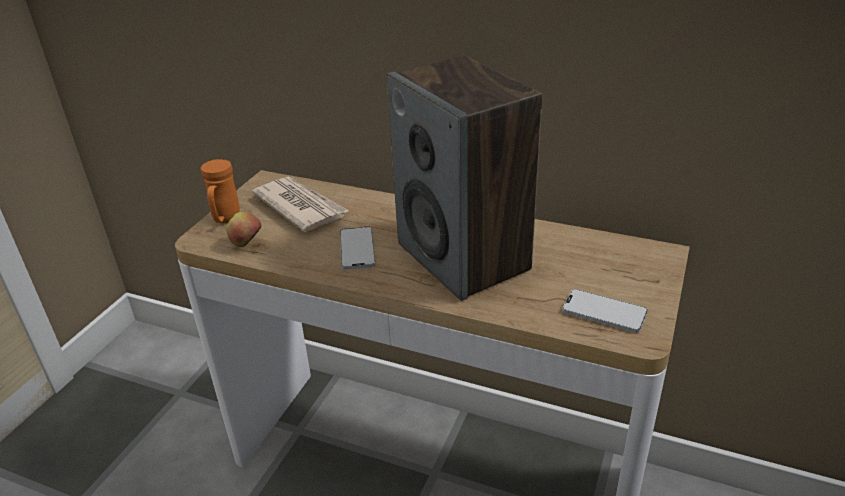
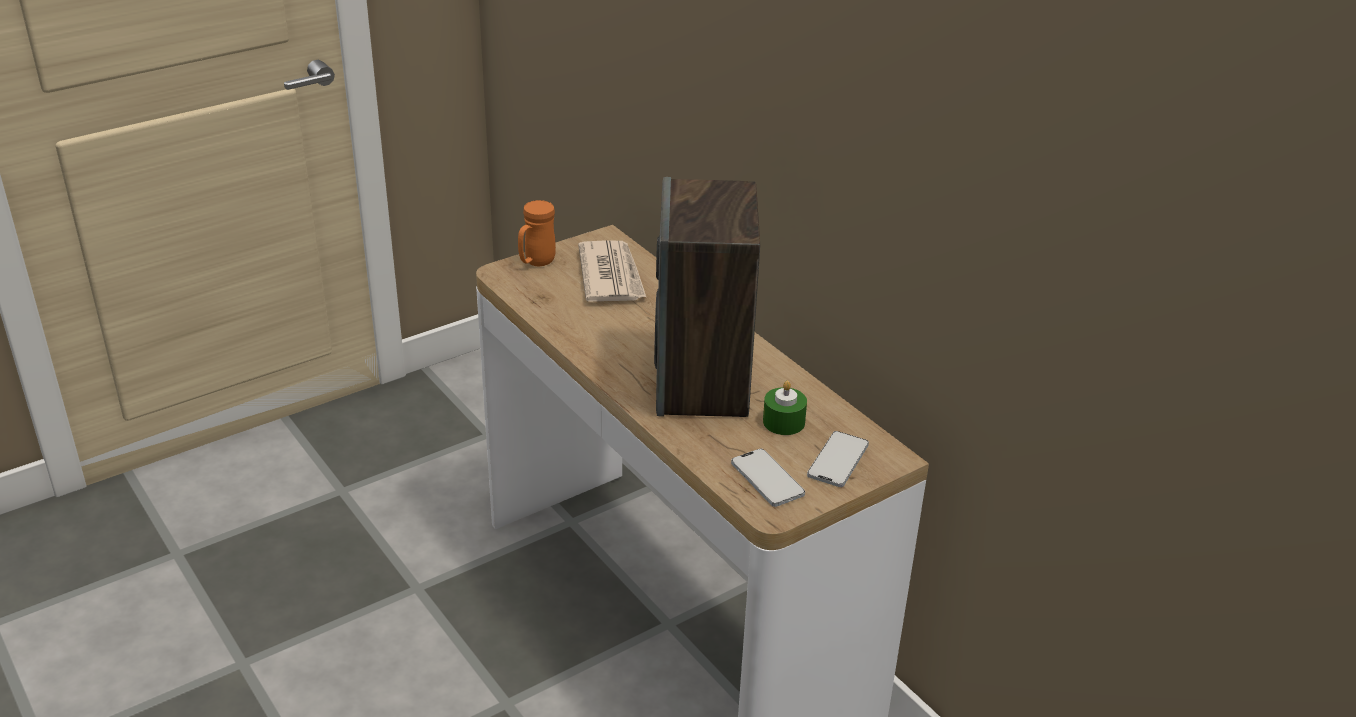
camera: 30 degrees right, 0 degrees up
apple [226,212,262,247] -> none
phone [340,227,376,270] -> phone moved to [807,431,869,487]
none -> green candle [763,381,807,435]

